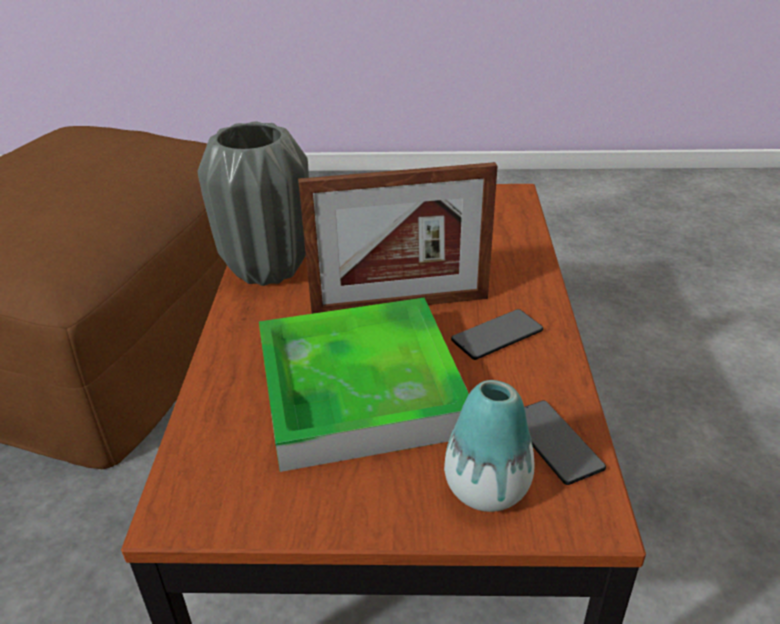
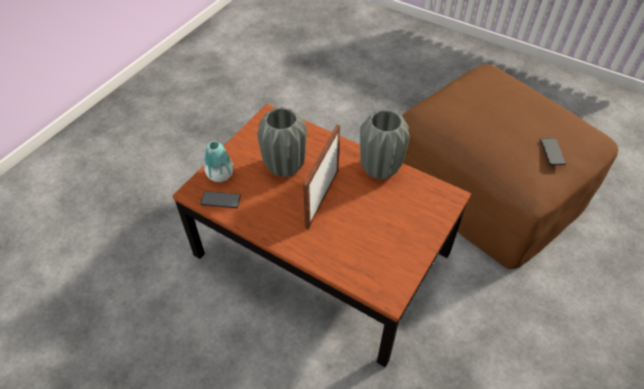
camera: 120 degrees right, 15 degrees up
tray [259,298,469,472] -> grey vase [257,107,307,178]
phone [451,309,543,360] -> phone moved to [540,138,566,165]

